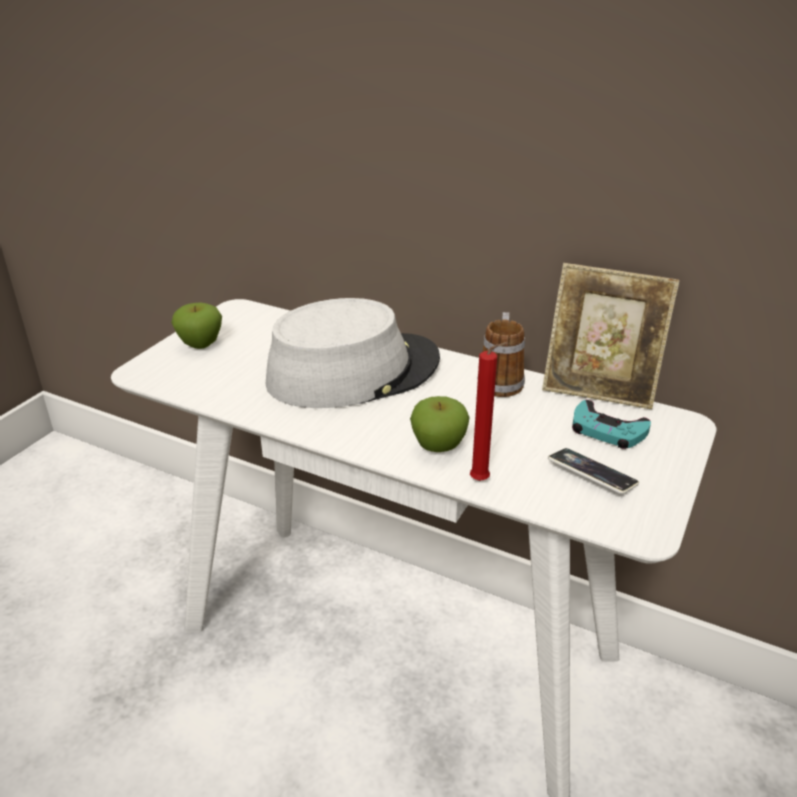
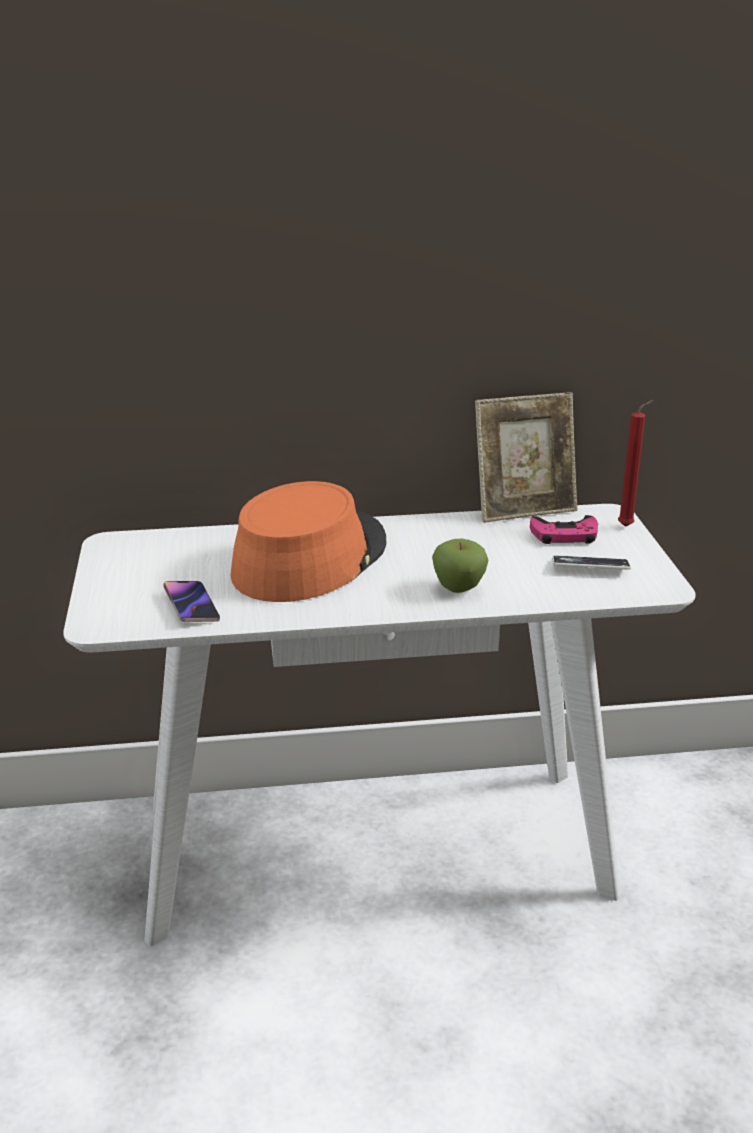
camera: 35 degrees left, 5 degrees down
apple [171,303,222,349] -> none
grey hat [266,298,440,408] -> orange hat [231,481,387,602]
red candle [470,342,508,481] -> red candle moved to [618,400,653,527]
mug [477,312,525,397] -> none
turquoise game controller [572,400,651,449] -> pink game controller [530,515,598,544]
none -> phone [163,581,220,622]

